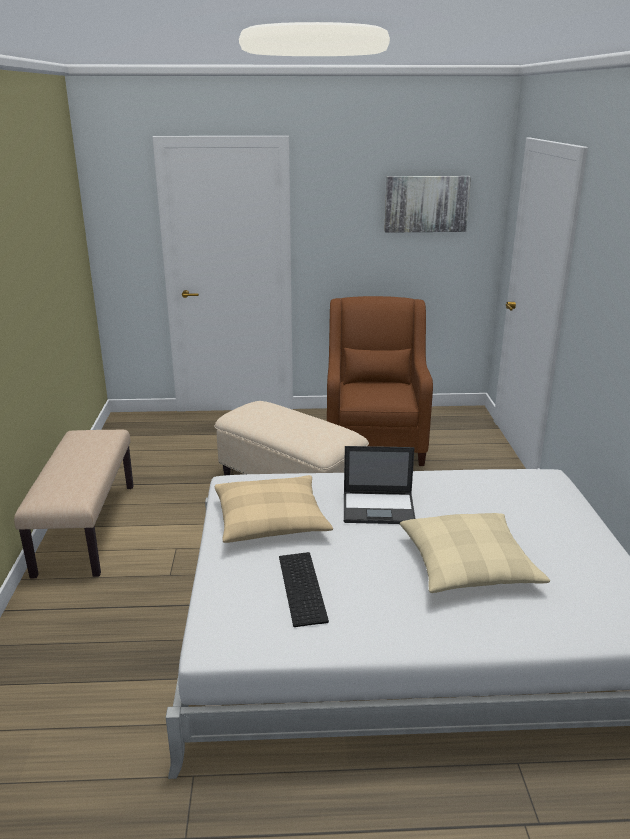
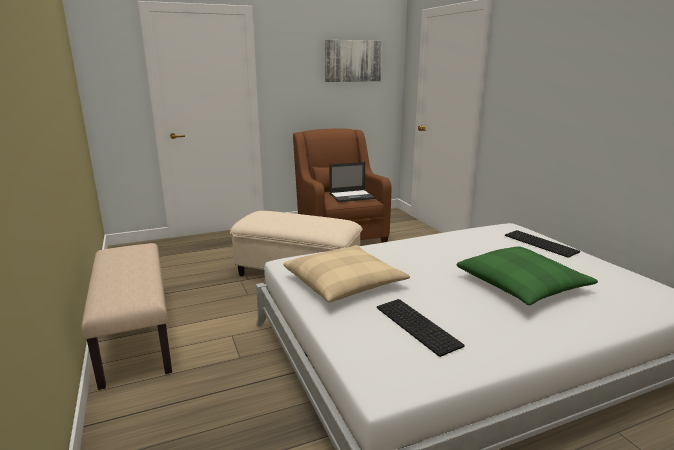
camera: 20 degrees left, 5 degrees down
laptop [344,446,416,524] -> laptop moved to [329,162,375,202]
beige pillow [400,513,550,593] -> green pillow [456,246,598,305]
none -> keyboard [505,230,580,258]

